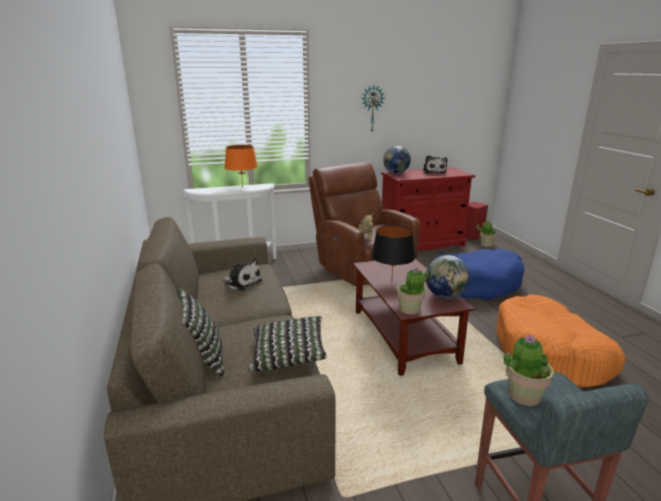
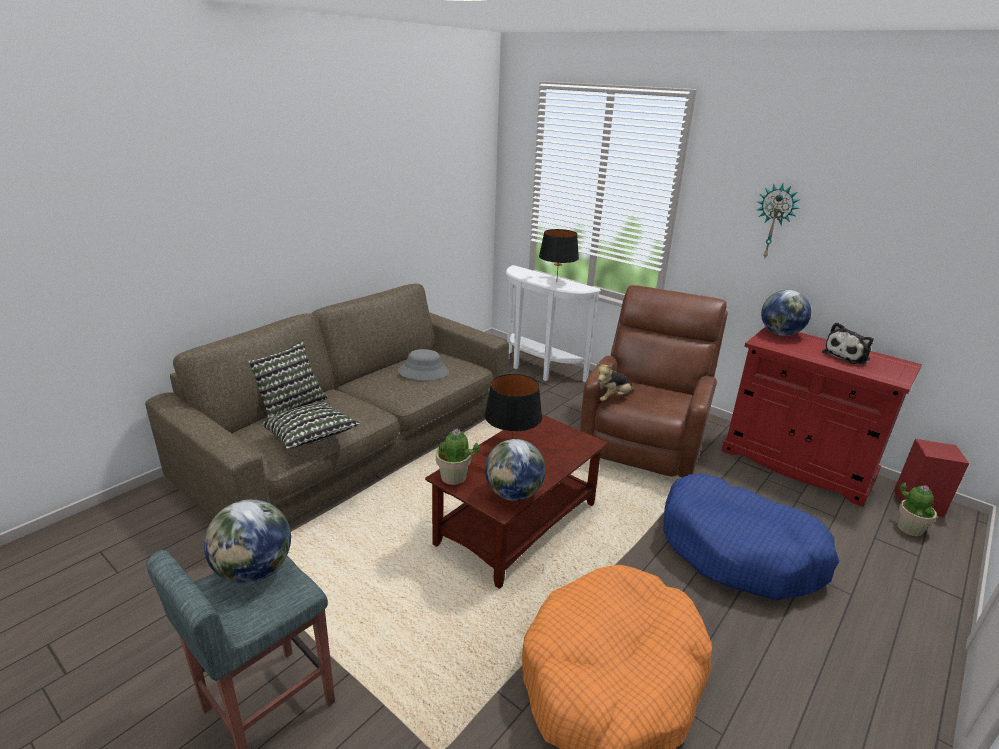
camera: 55 degrees right, 5 degrees up
plush toy [223,258,263,291] -> grey hat [398,349,449,381]
orange table lamp [225,145,258,188] -> black table lamp [539,229,579,283]
potted plant [503,334,554,406] -> globe [204,499,291,584]

